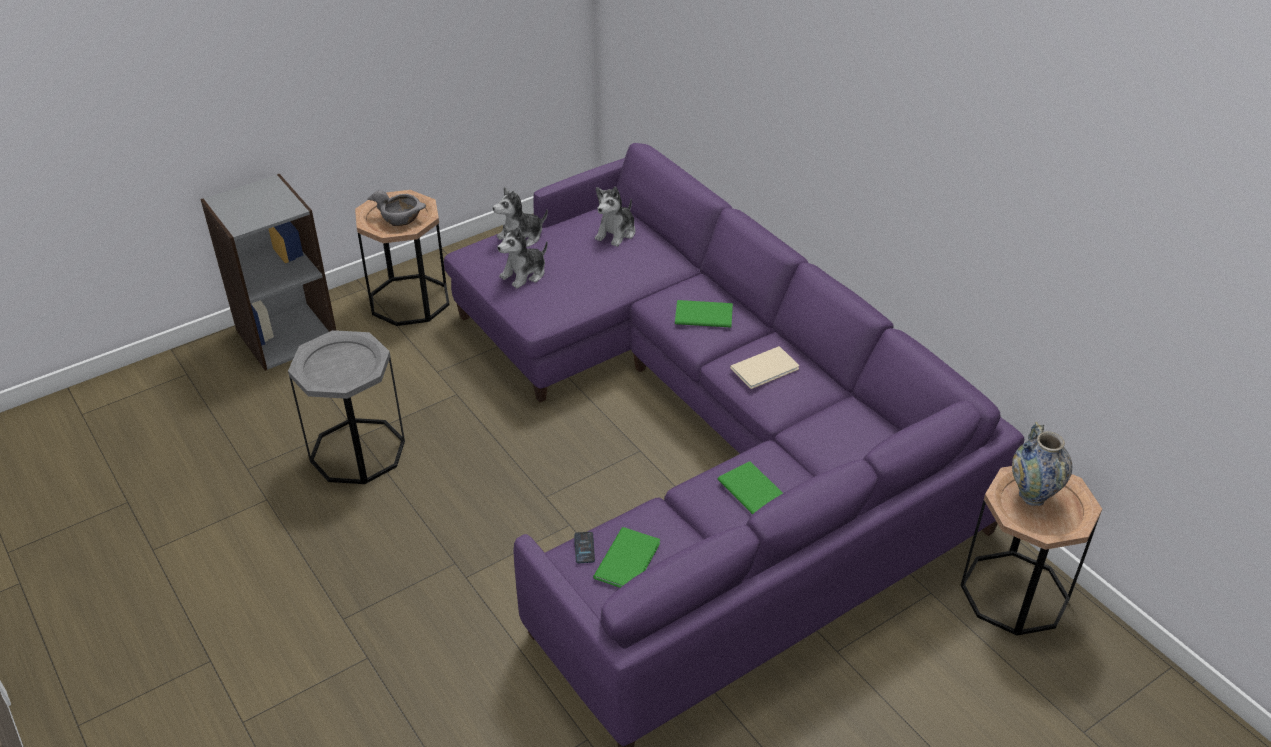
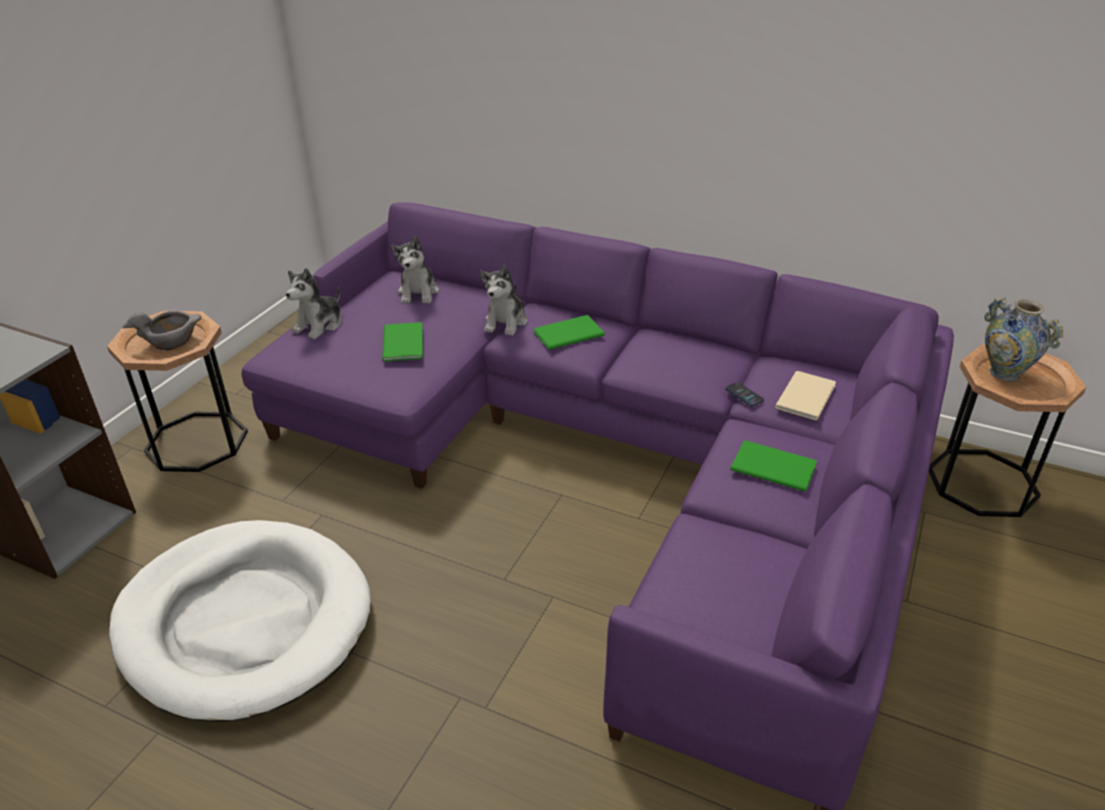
camera: 30 degrees left, 5 degrees down
grey side table [288,330,405,484] -> white dog bed [109,520,371,722]
plush toy [497,225,548,289] -> plush toy moved to [480,265,527,336]
phone [574,532,595,563] -> phone moved to [726,382,764,406]
green book [593,527,660,588] -> green book moved to [382,322,423,362]
beige book [730,346,799,389] -> beige book moved to [775,371,836,420]

